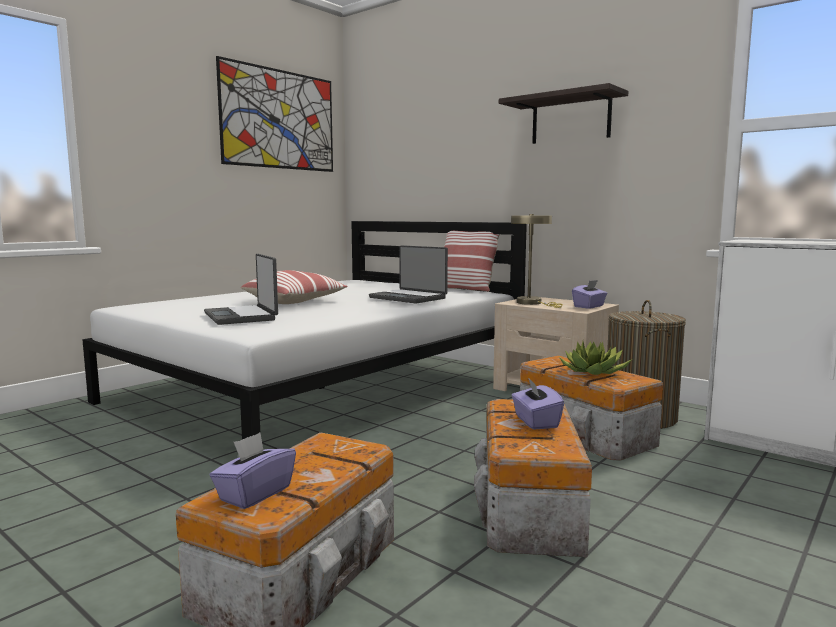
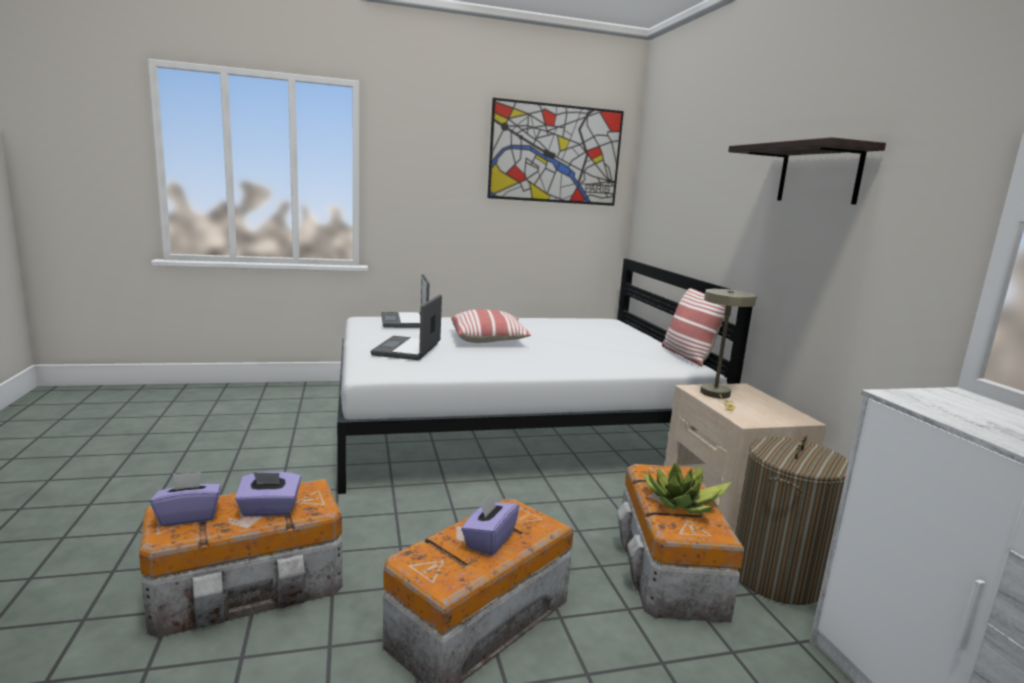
camera: 35 degrees right, 5 degrees up
laptop [369,245,448,304] -> laptop moved to [381,274,429,328]
purple tissue box [572,280,607,309] -> purple tissue box moved to [235,471,301,516]

